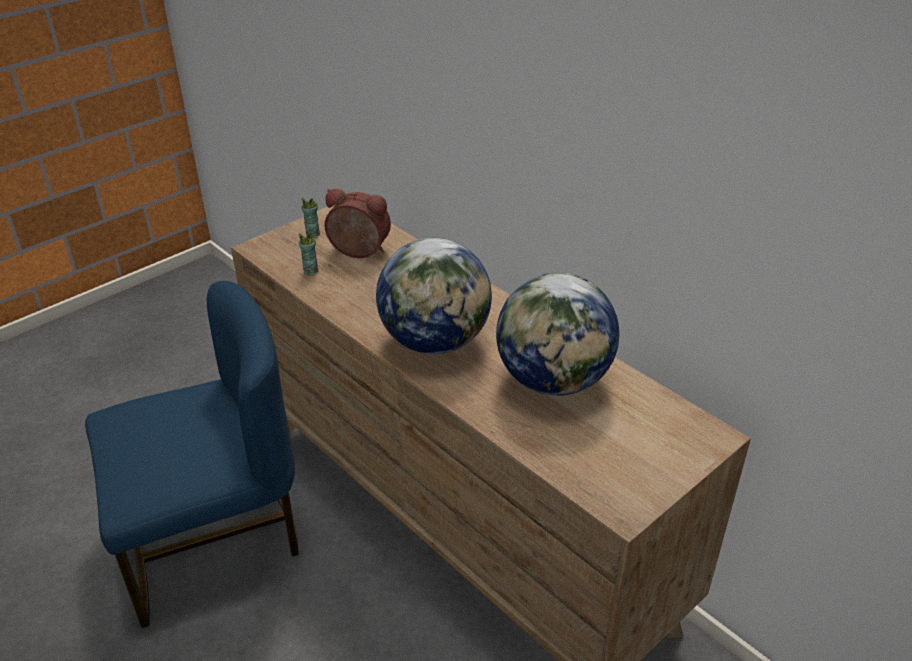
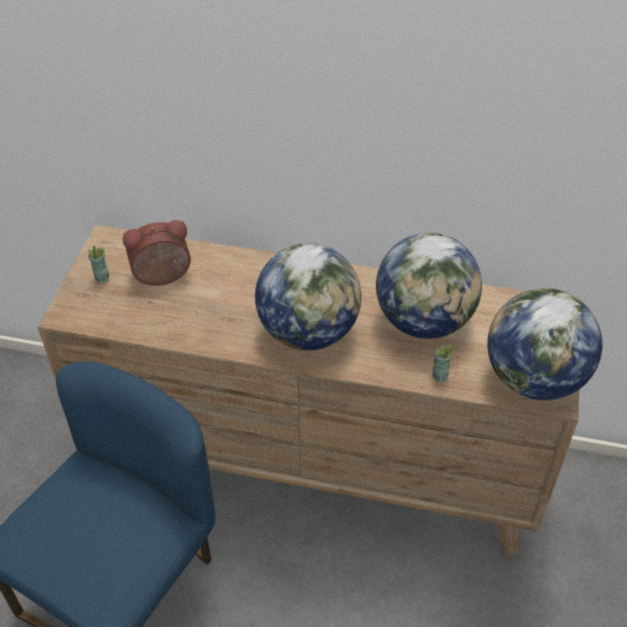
camera: 35 degrees left, 10 degrees up
cup [298,233,318,276] -> cup moved to [432,343,454,383]
none -> globe [487,288,602,400]

